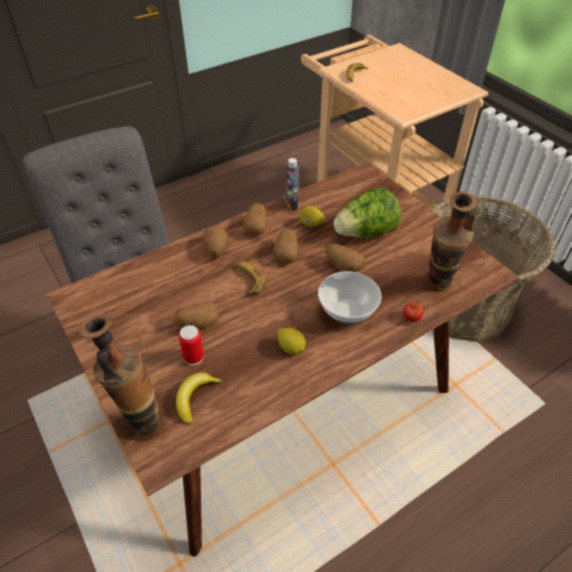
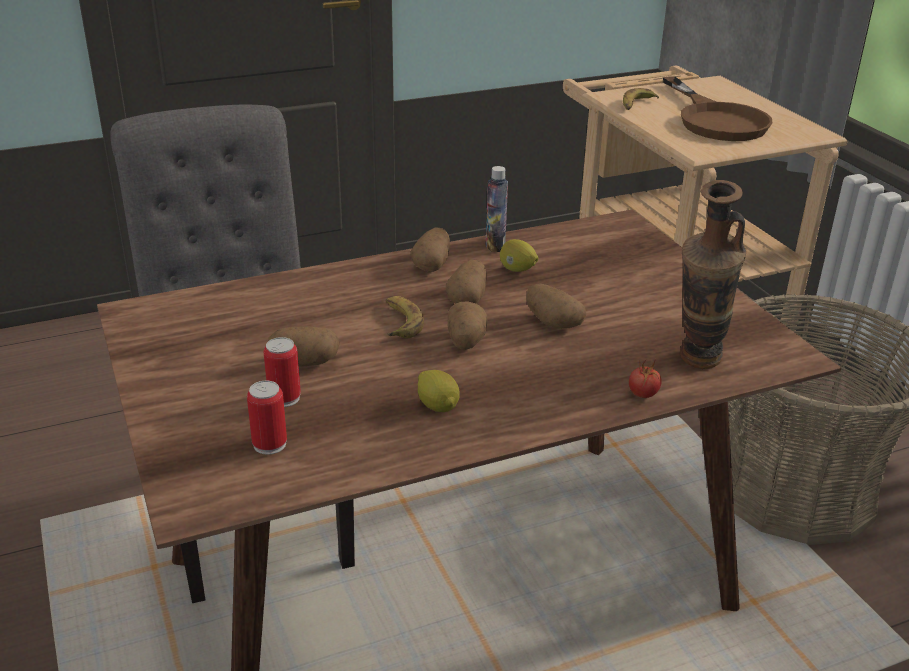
camera: 10 degrees right, 15 degrees down
vase [79,314,166,440] -> none
banana [176,372,223,424] -> can [247,381,287,455]
potato [204,226,228,258] -> potato moved to [448,301,487,350]
bowl [318,271,382,324] -> none
lettuce [333,188,401,238] -> none
none -> brown frying pan [663,76,773,141]

